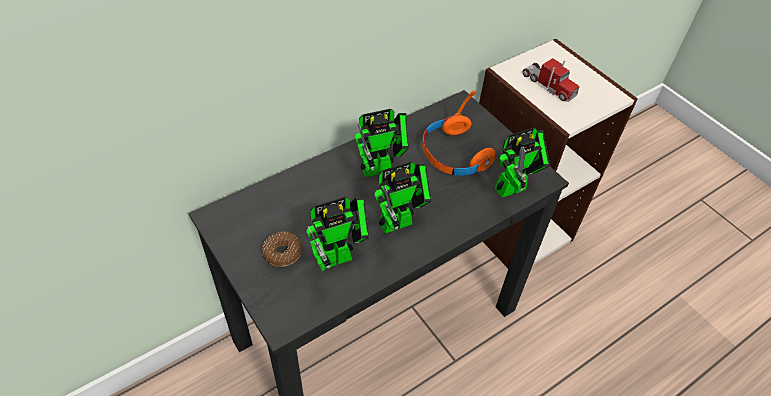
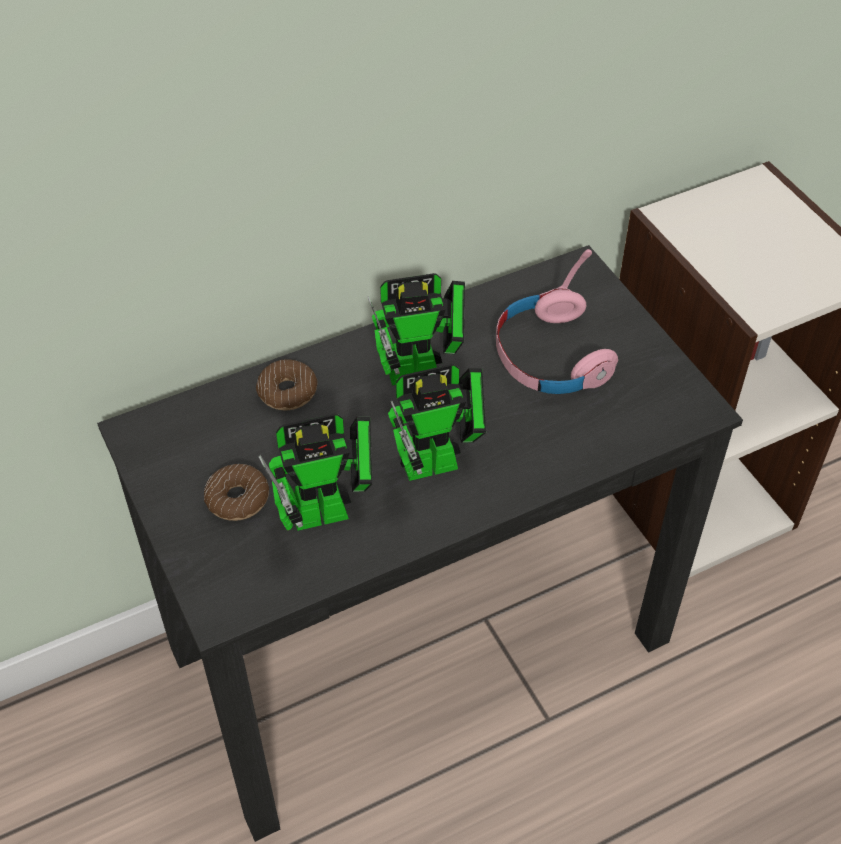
camera: 10 degrees right, 0 degrees up
orange headphones [422,90,495,176] -> pink headphones [496,249,618,394]
toy robot [495,128,550,198] -> none
toy truck [522,58,580,102] -> none
none -> donut [256,359,317,410]

